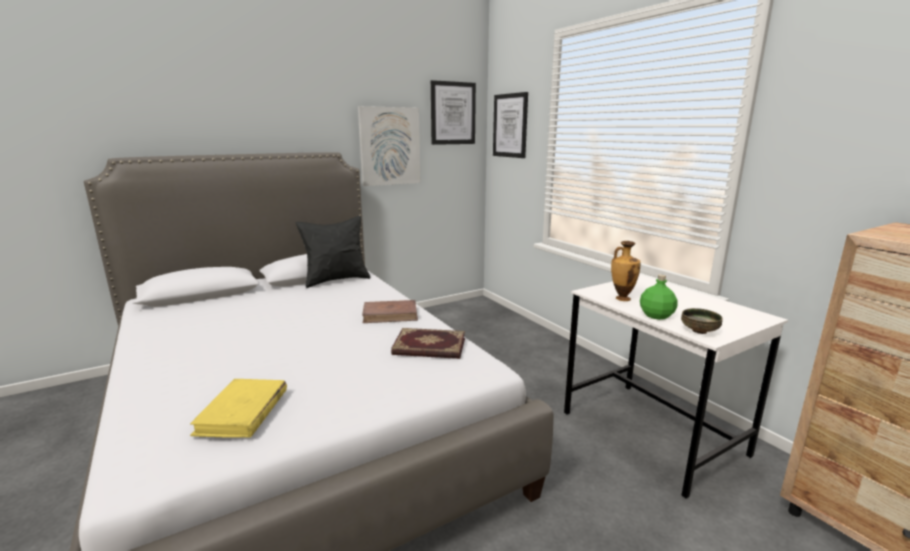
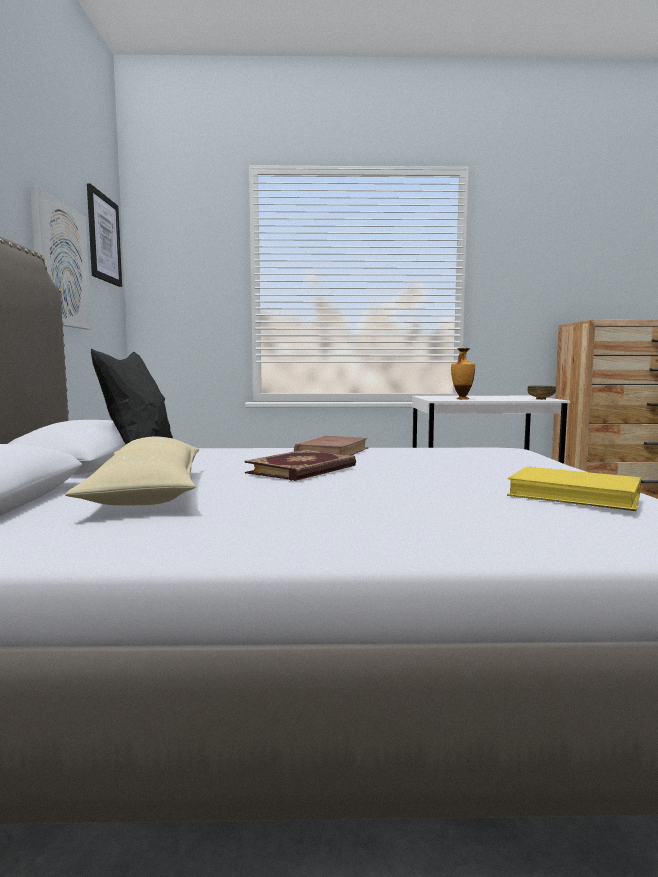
camera: 60 degrees left, 10 degrees down
book [391,328,465,359] -> book moved to [245,449,356,481]
picture [493,92,528,158] -> none
green bottle [640,274,677,320] -> none
none -> beige pillow [65,437,199,505]

